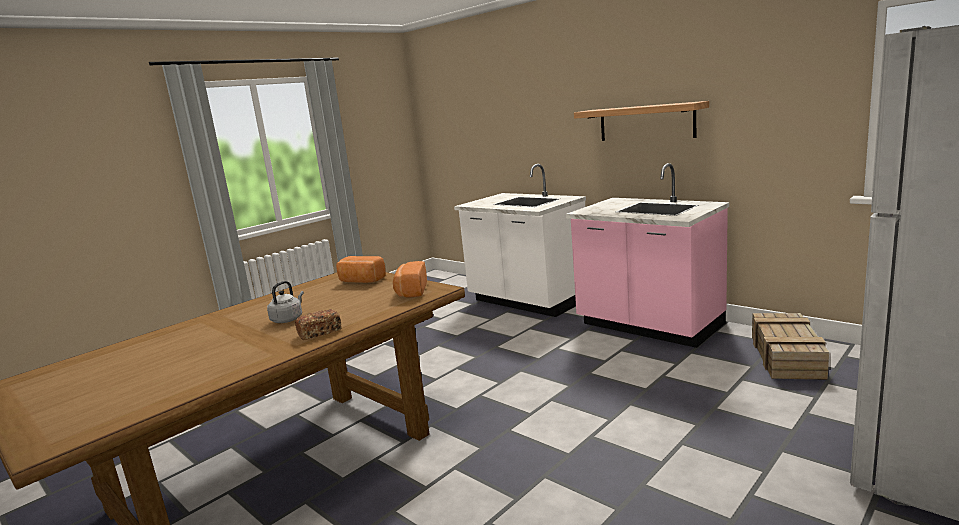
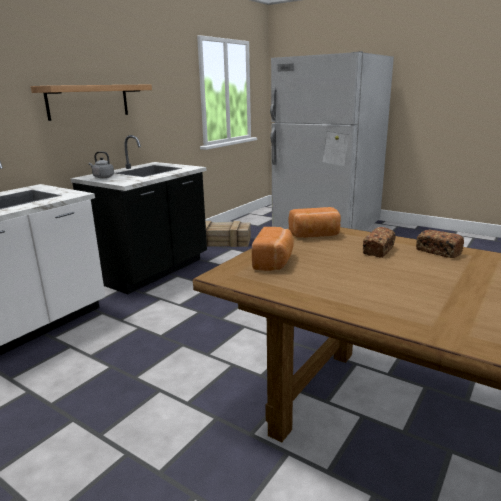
camera: 100 degrees left, 5 degrees up
grey kettle [267,281,304,323] -> grey kettle moved to [89,151,114,178]
pink counter [566,163,729,348] -> black counter [71,135,207,294]
none -> bread [363,227,396,258]

